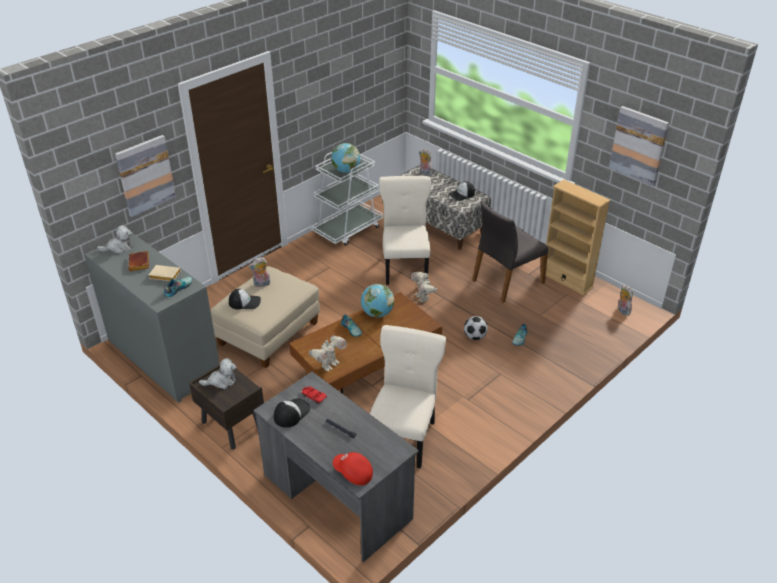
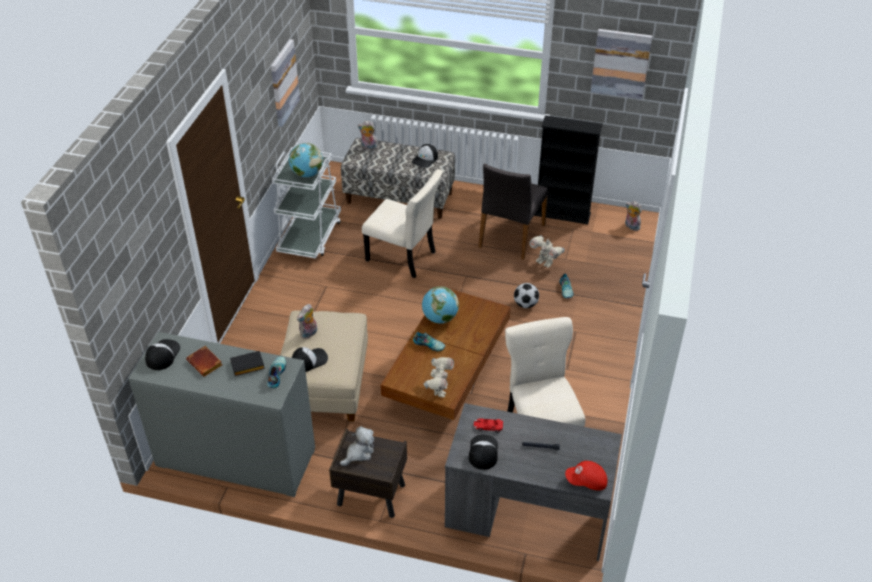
camera: 30 degrees left, 5 degrees up
plush toy [97,225,133,254] -> cap [145,339,180,370]
picture [115,135,176,217] -> picture moved to [271,39,300,127]
beige book [149,265,181,281] -> black book [230,351,265,376]
beige chair [379,176,431,285] -> beige chair turned 150 degrees clockwise [362,169,443,278]
toy robot [411,272,437,302] -> toy robot moved to [529,235,565,268]
beige bookcase [546,180,611,295] -> black bookcase [534,115,603,224]

